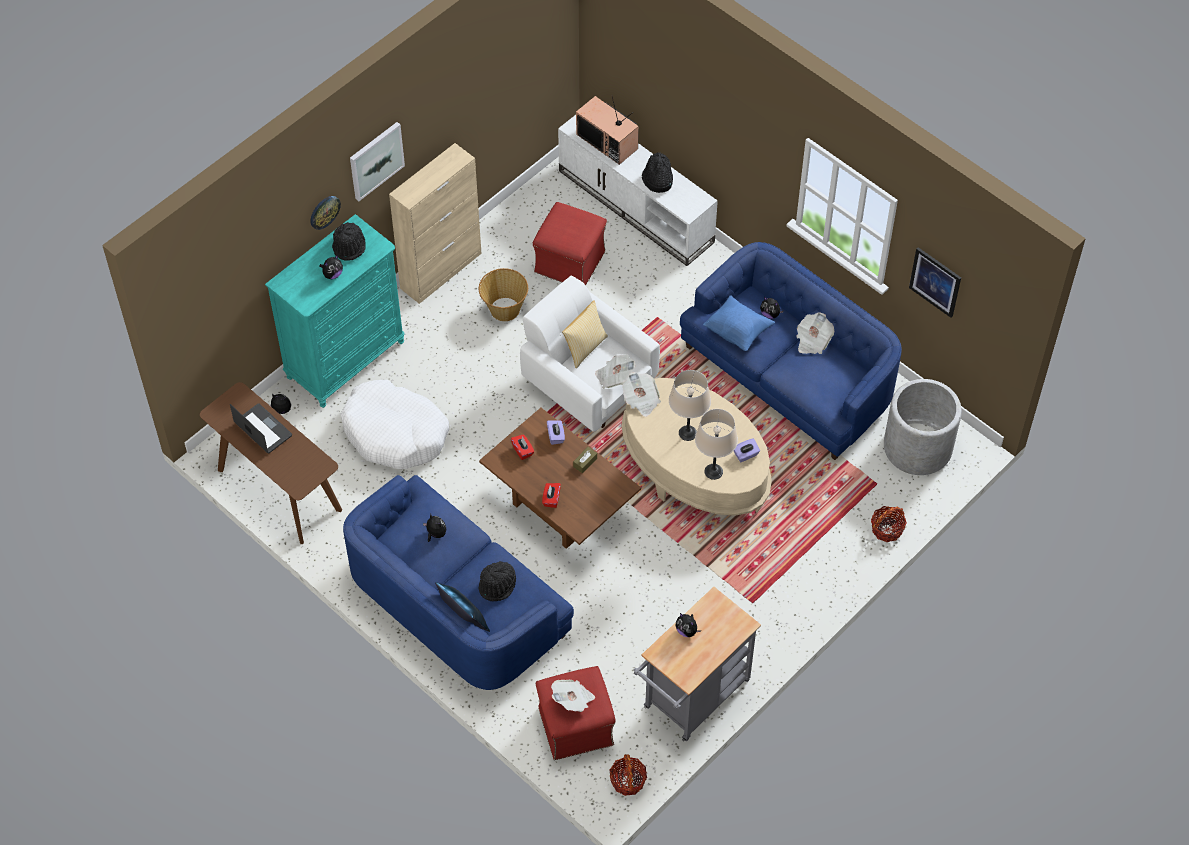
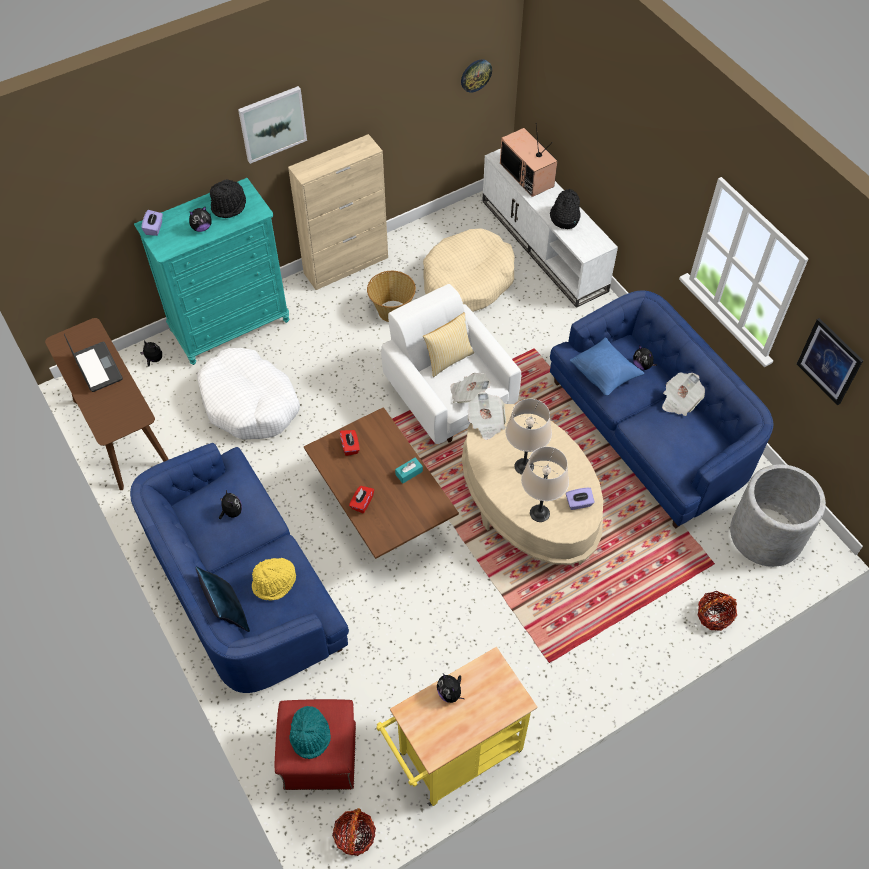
camera: 15 degrees right, 0 degrees up
wall clock [310,196,341,230] -> wall clock moved to [461,59,492,92]
black hat [478,561,516,601] -> yellow hat [252,558,296,601]
red ottoman [533,202,607,285] -> beige dog bed [423,228,515,312]
purple tissue box [547,420,565,445] -> purple tissue box moved to [142,210,163,236]
newspaper [551,680,595,712] -> turquoise hat [289,706,331,759]
brown tissue box [573,447,597,473] -> turquoise tissue box [395,457,423,484]
grey cart [633,587,761,741] -> yellow cart [376,647,538,806]

